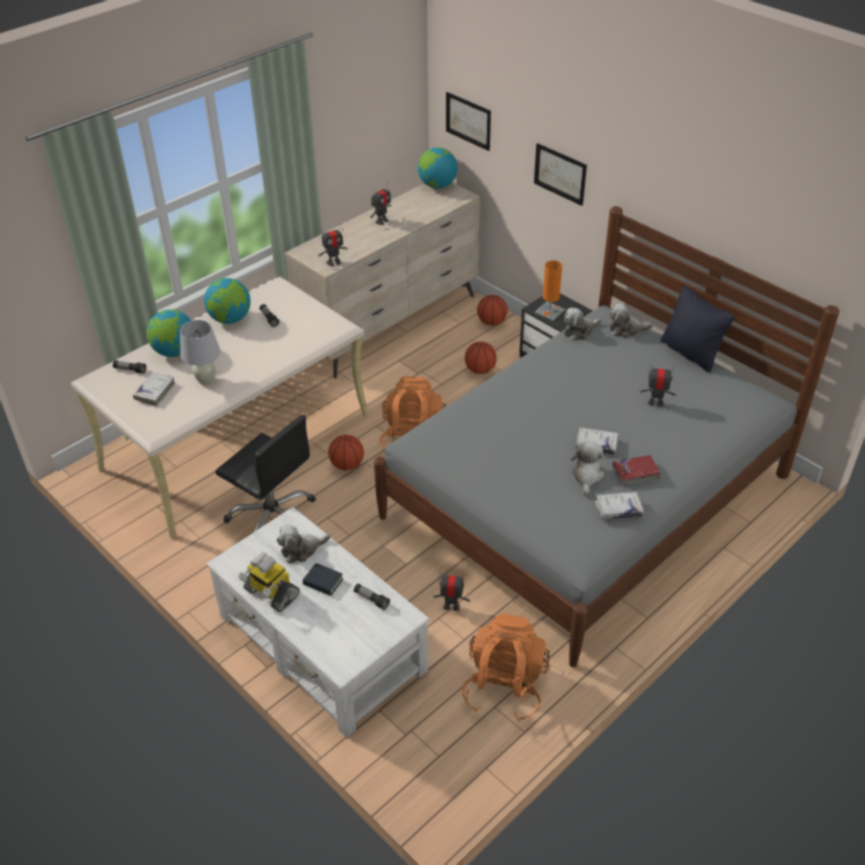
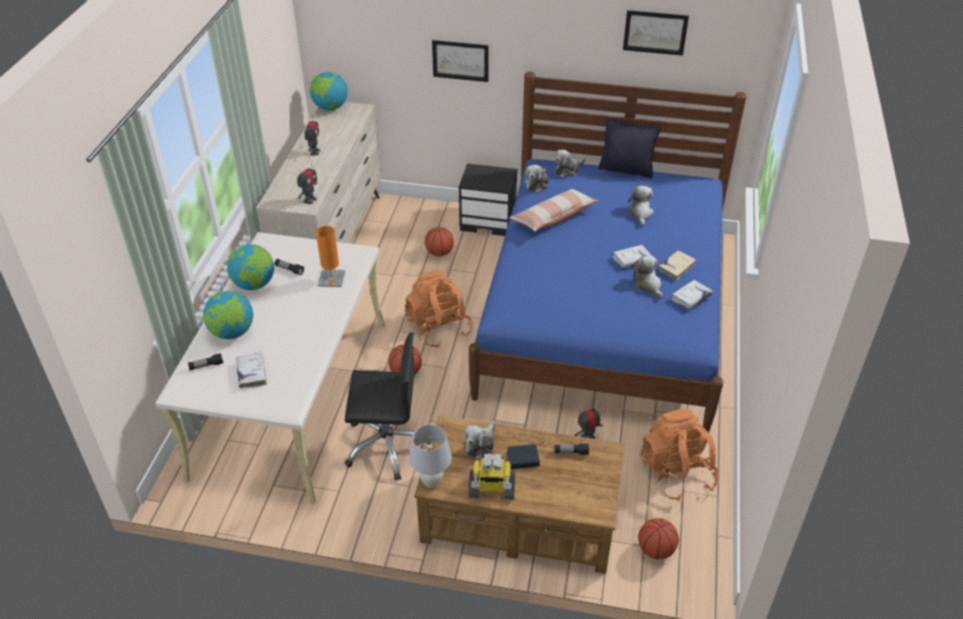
camera: 35 degrees left, 0 degrees up
white table lamp [180,320,220,385] -> white table lamp moved to [409,425,452,488]
white coffee table [206,507,430,738] -> brown coffee table [414,416,625,574]
grey bed [374,206,839,667] -> blue bed [469,72,747,432]
picture [446,92,491,151] -> picture moved to [623,10,689,56]
basketball [477,295,508,326] -> basketball moved to [638,518,679,559]
orange table lamp [535,260,565,321] -> orange table lamp moved to [316,226,346,287]
red book [612,455,661,485] -> beige book [658,251,696,281]
toy robot [640,364,676,406] -> plush toy [627,186,654,226]
none -> pillow [509,189,598,232]

